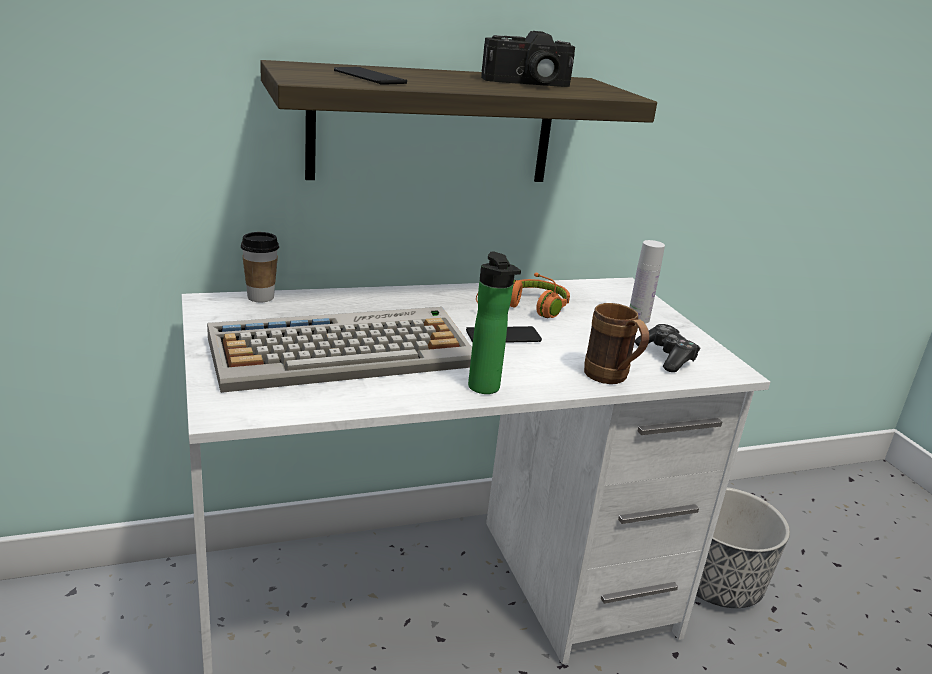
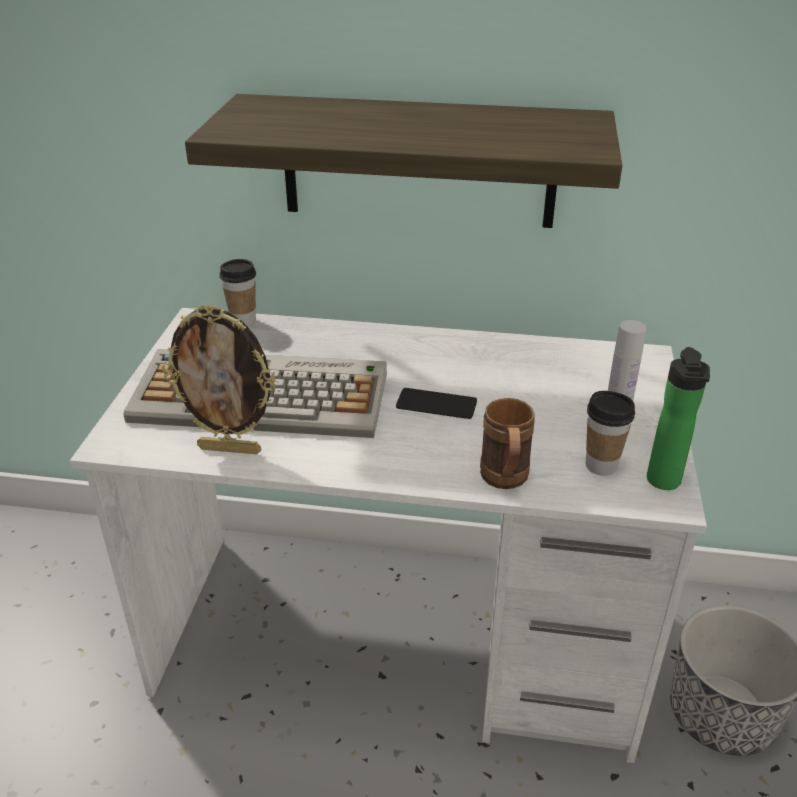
camera: 30 degrees right, 10 degrees up
phone [334,67,407,85] -> none
bottle [468,251,521,394] -> bottle moved to [647,347,710,490]
orange headphones [476,273,570,318] -> none
camera [481,31,575,87] -> none
game controller [635,324,701,372] -> cup [586,391,635,476]
none -> picture frame [162,304,276,454]

